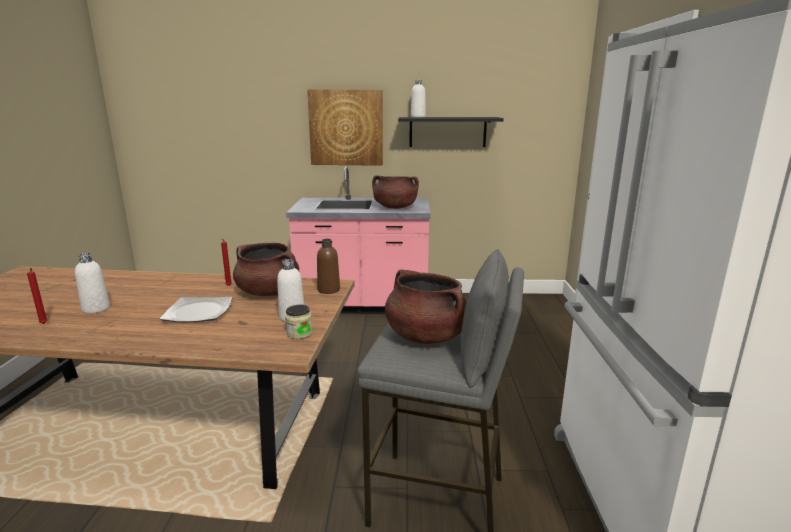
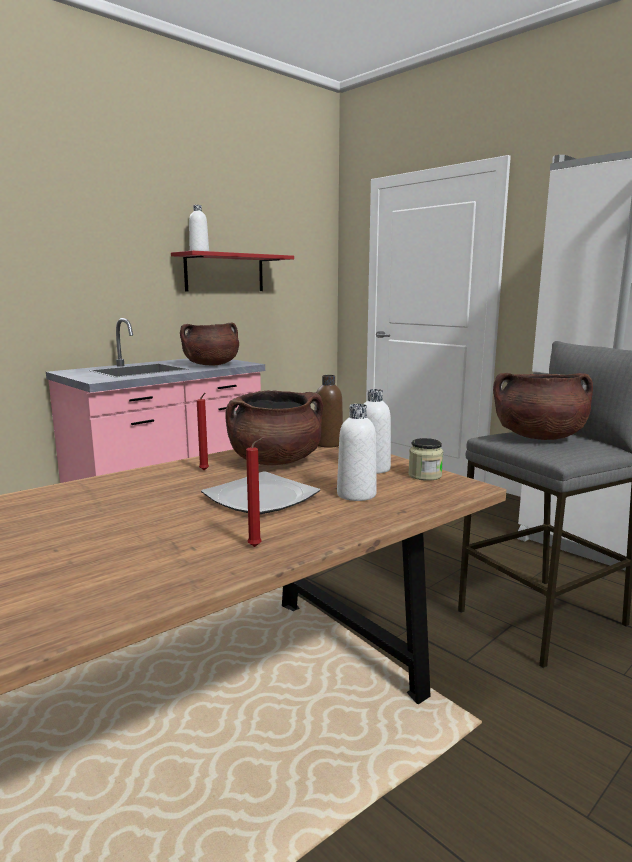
camera: 45 degrees left, 5 degrees down
red candle [27,268,48,324] -> red candle moved to [246,437,264,547]
white bottle [75,253,110,313] -> white bottle moved to [337,404,377,501]
picture [307,89,383,166] -> none
black shelf [398,117,504,147] -> red shelf [171,251,294,291]

